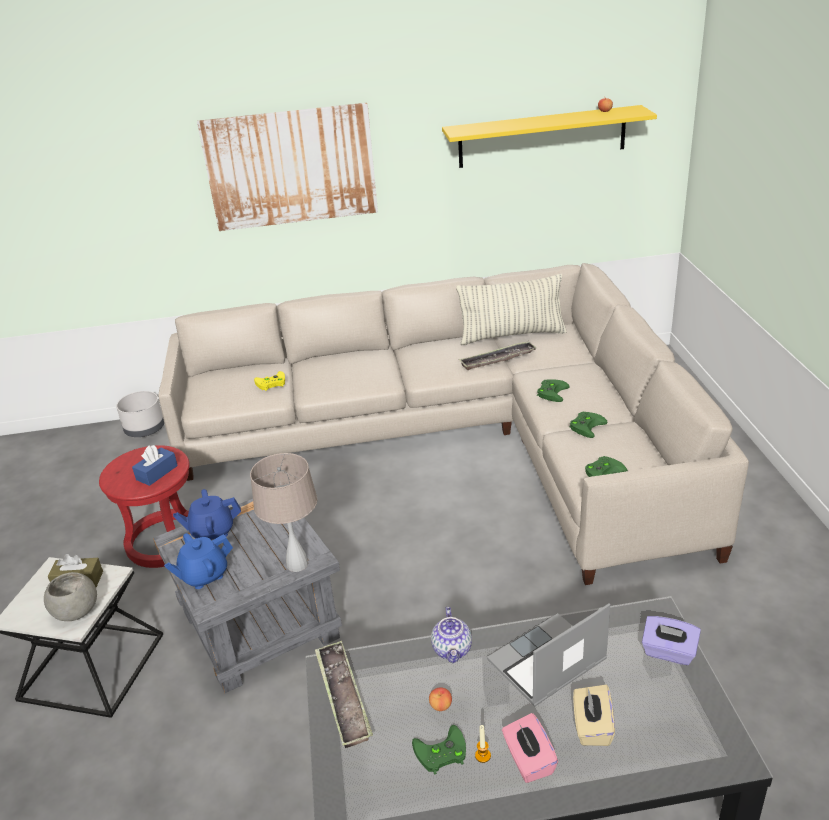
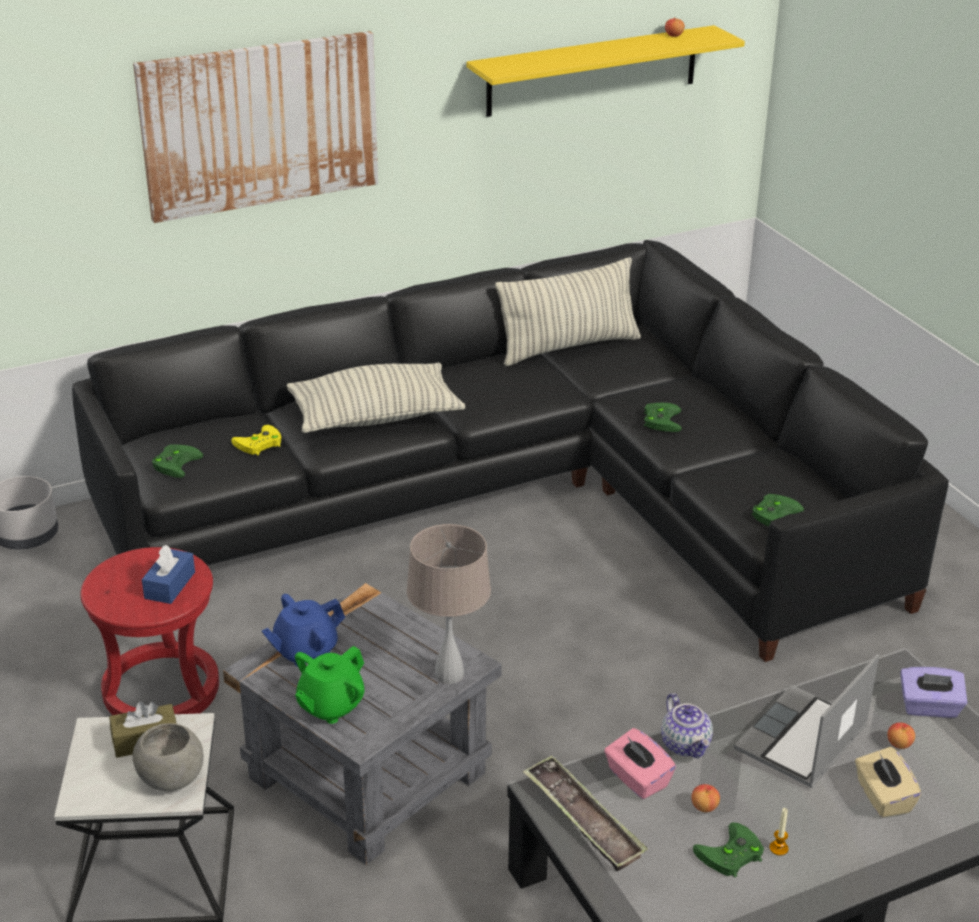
camera: 20 degrees left, 0 degrees up
beige sofa [158,263,749,585] -> black sofa [72,240,949,662]
blue teapot [164,533,233,589] -> green teapot [295,646,365,724]
tray [459,341,536,370] -> none
pink tissue box [502,713,558,783] -> pink tissue box moved to [604,728,676,799]
green game controller [570,412,608,438] -> green game controller moved to [152,445,203,478]
none -> pillow [287,362,466,433]
none -> apple [887,722,915,749]

